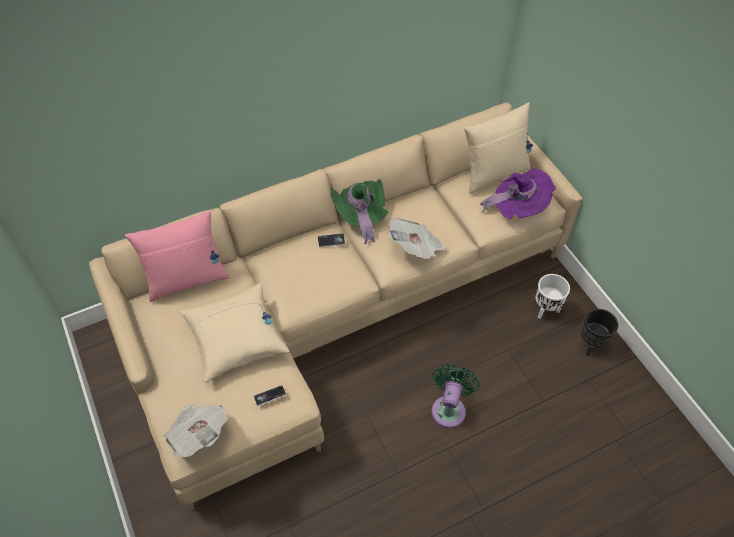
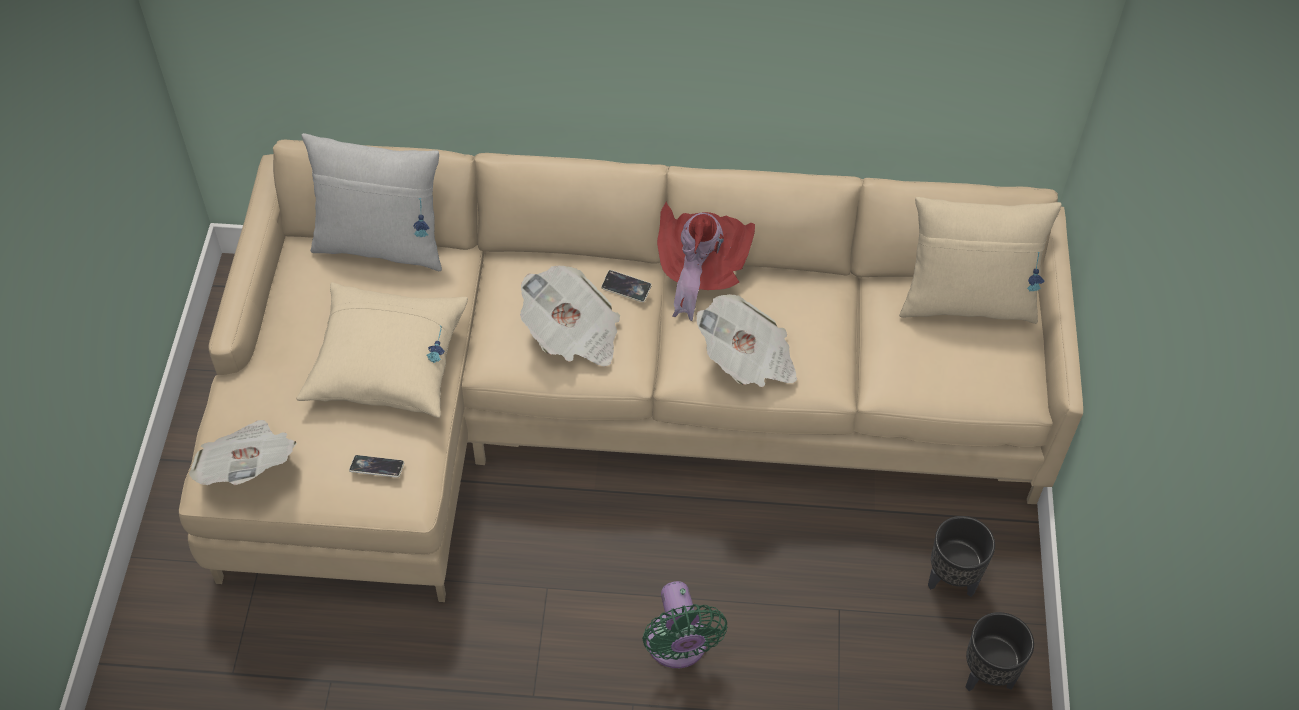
camera: 30 degrees right, 0 degrees up
pink pillow [125,210,229,302] -> grey pillow [302,133,442,271]
green hat [331,179,388,244] -> red hat [657,201,755,321]
green fan [431,364,480,428] -> green fan turned 120 degrees clockwise [642,581,727,668]
purple hat [480,168,556,220] -> none
white planter [535,274,570,319] -> black planter [928,516,995,597]
none -> newspaper [520,266,620,366]

